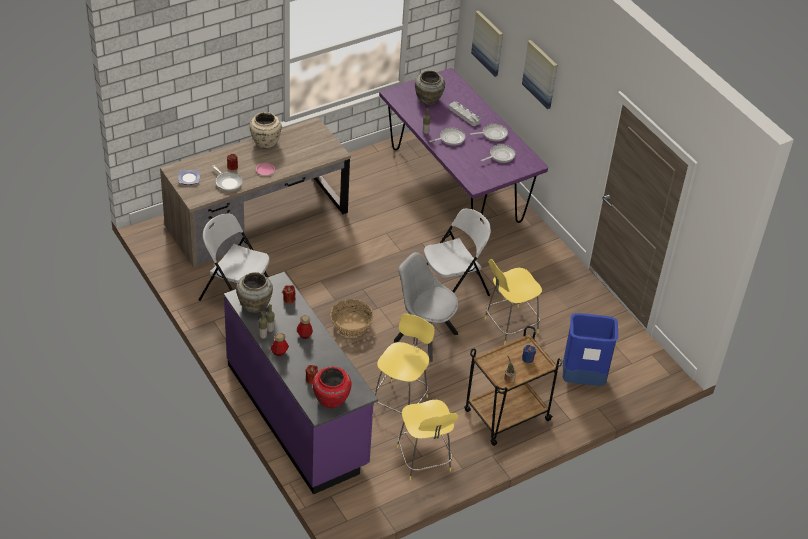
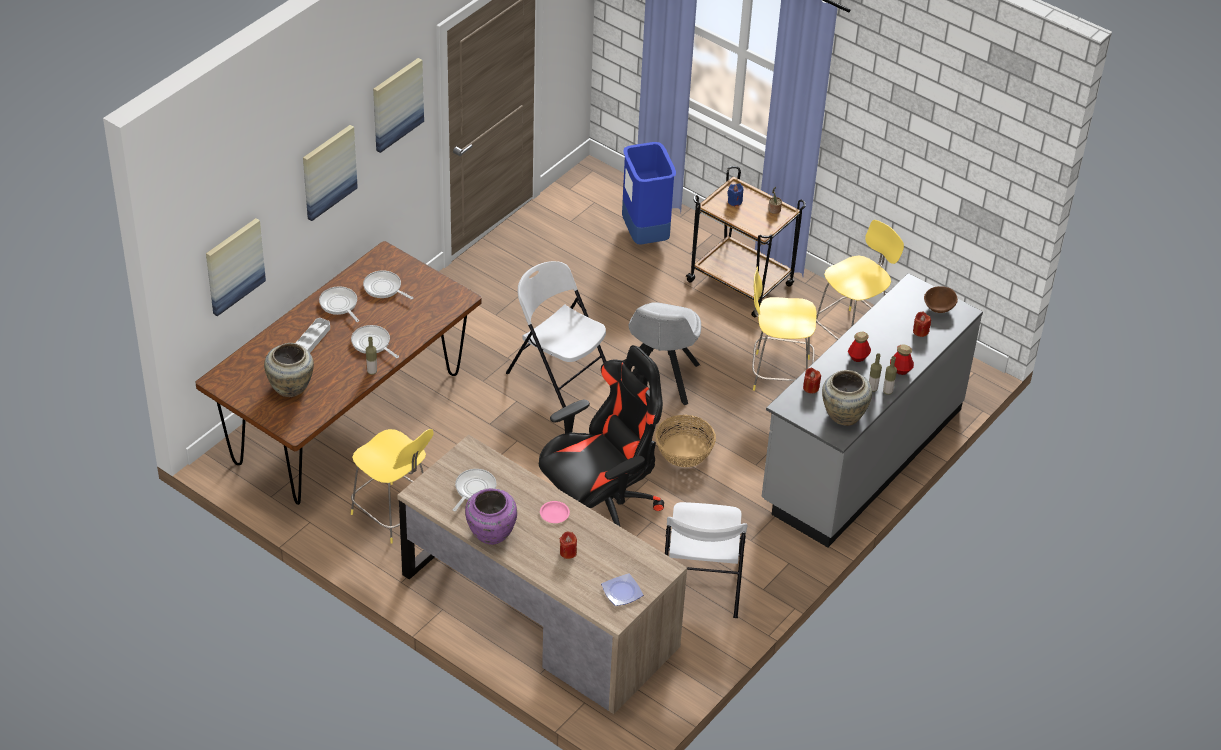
camera: 110 degrees left, 0 degrees up
frying pan [212,165,243,191] -> frying pan moved to [453,469,496,511]
purple counter [224,272,378,495] -> grey counter [762,273,983,547]
beige vase [249,112,282,149] -> purple vase [465,488,517,545]
red vase [312,366,351,408] -> brown bowl [924,286,958,313]
purple dining table [379,68,548,223] -> brown dining table [195,241,482,505]
yellow stool [484,259,542,345] -> yellow stool moved to [351,429,434,544]
none -> picture [373,58,424,153]
none -> black office chair [539,345,664,526]

